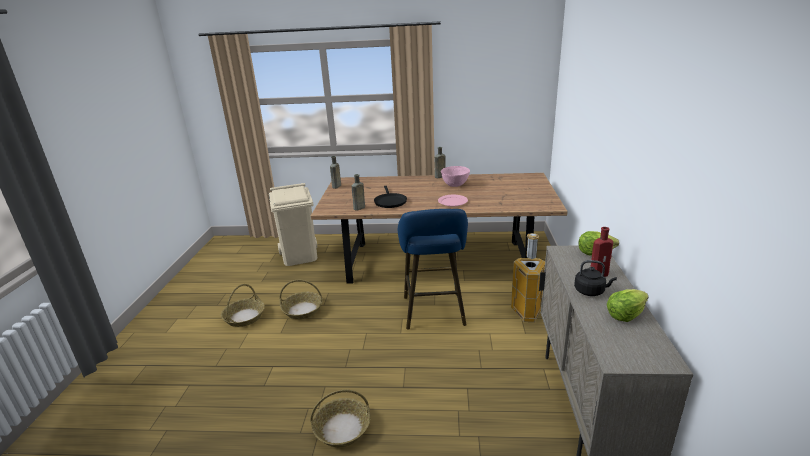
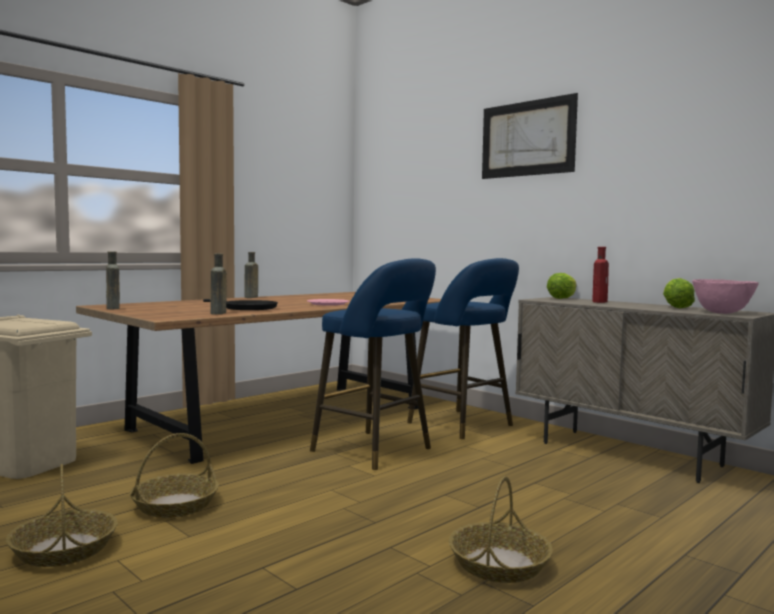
camera: 50 degrees left, 20 degrees down
pink bowl [441,166,470,187] -> pink bowl moved to [692,279,759,314]
trash can [511,233,545,322] -> blue stool [407,258,519,439]
black kettle [574,260,617,296] -> none
none -> picture [482,93,578,179]

